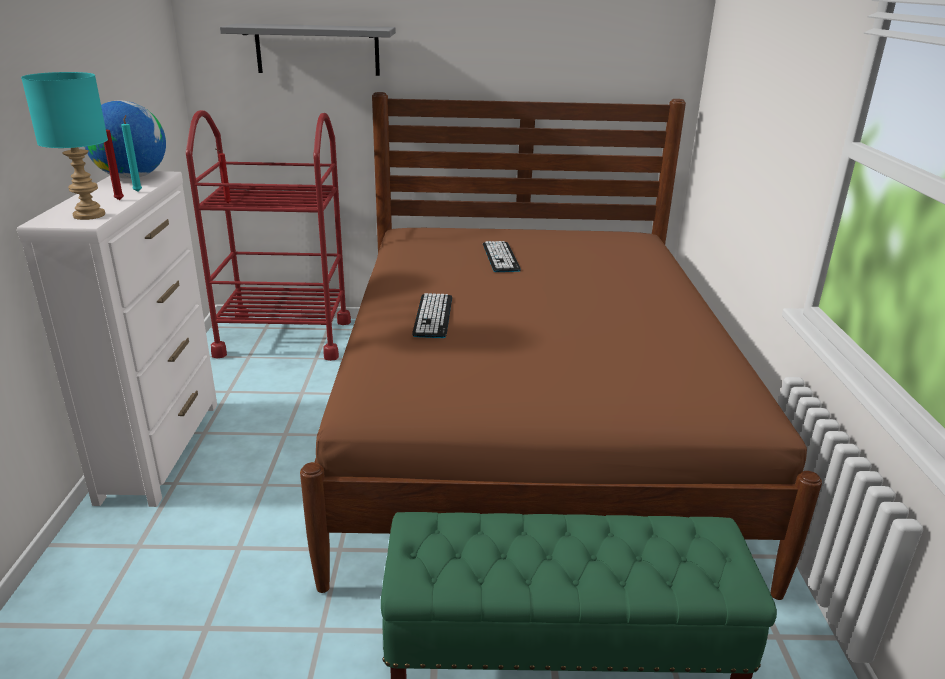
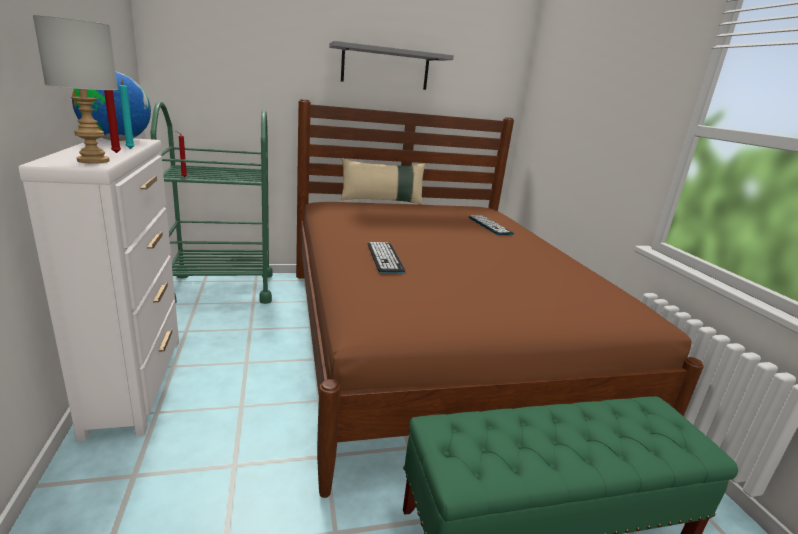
camera: 15 degrees left, 5 degrees down
turquoise table lamp [21,72,108,220] -> grey table lamp [33,15,118,164]
red cart [186,110,351,361] -> green cart [150,101,273,304]
grey shelf [220,23,396,76] -> grey shelf moved to [329,41,454,90]
keyboard [483,241,521,272] -> keyboard moved to [469,215,514,235]
none -> beige pillow [341,158,425,205]

